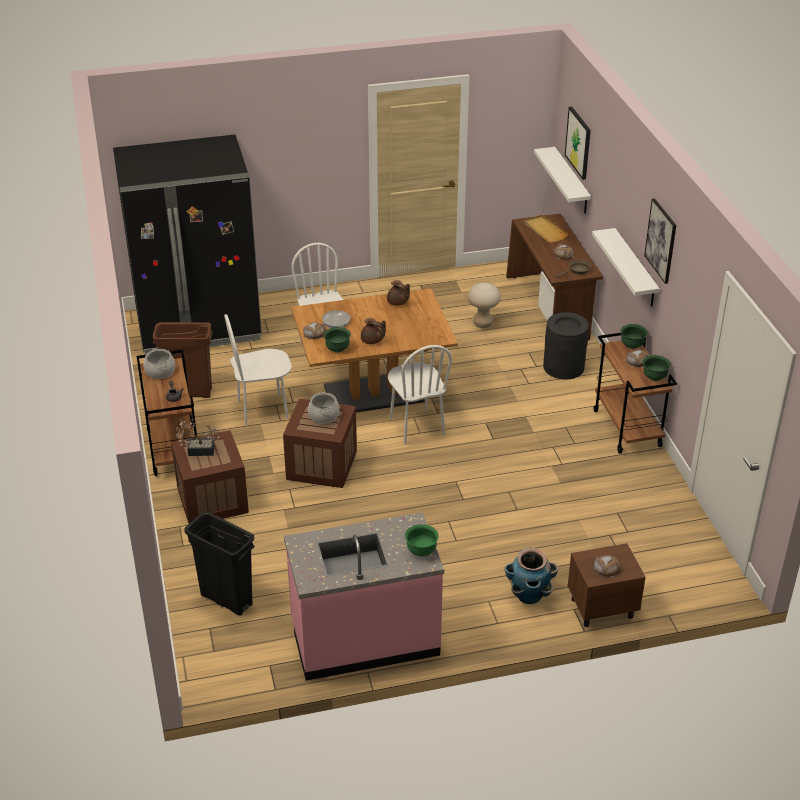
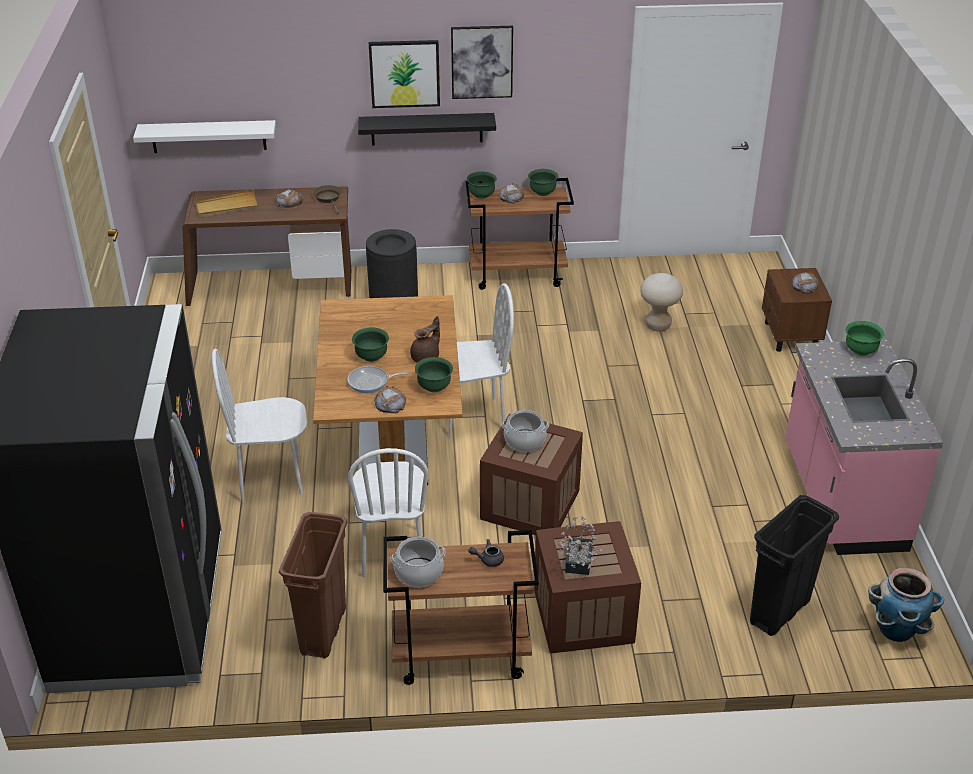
camera: 80 degrees left, 0 degrees up
brown teapot [387,280,410,306] -> none
beige stool [468,283,501,328] -> beige stool moved to [640,273,683,331]
planter [505,548,559,604] -> planter moved to [868,568,944,642]
picture [565,107,591,180] -> picture moved to [369,40,440,108]
white shelf [592,228,660,307] -> black shelf [358,113,496,146]
none -> green bowl [352,327,389,362]

